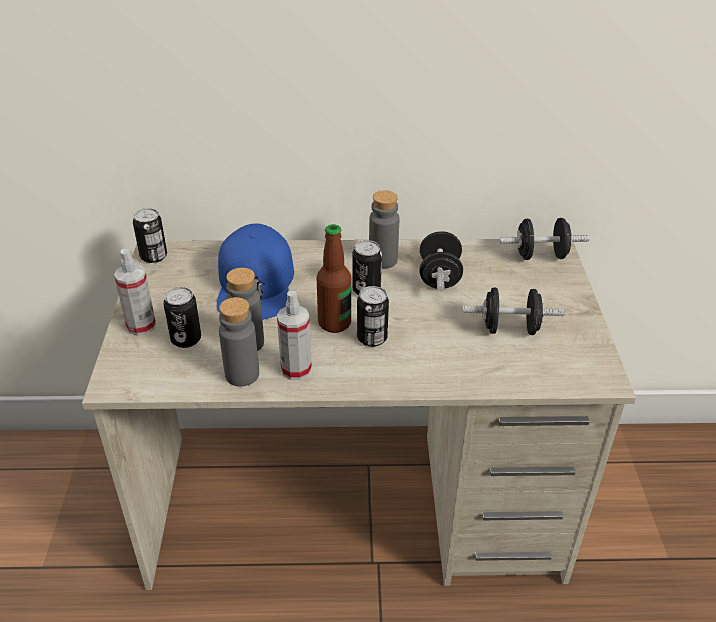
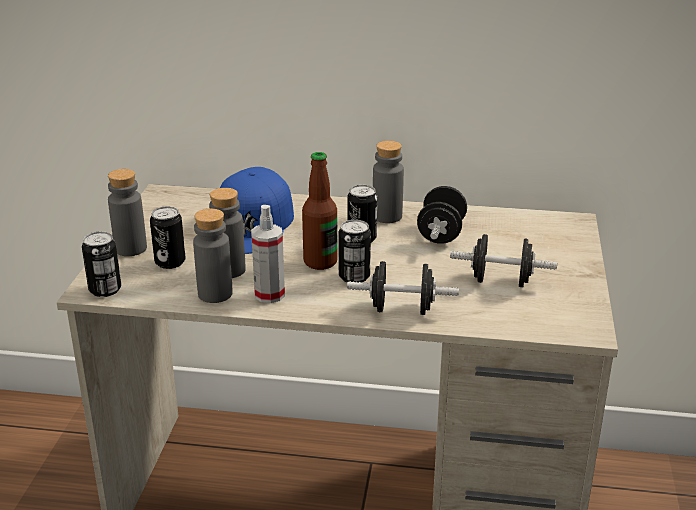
camera: 10 degrees right, 10 degrees down
spray bottle [114,249,156,336] -> grey bottle [108,169,147,256]
can [133,208,167,263] -> can moved to [82,231,121,297]
black dumbbell [499,218,589,260] -> black dumbbell moved to [347,261,459,315]

